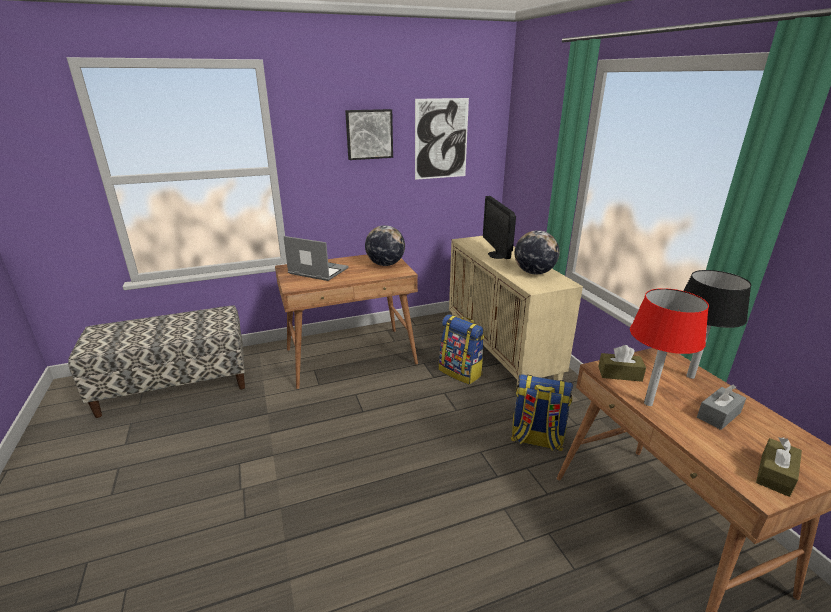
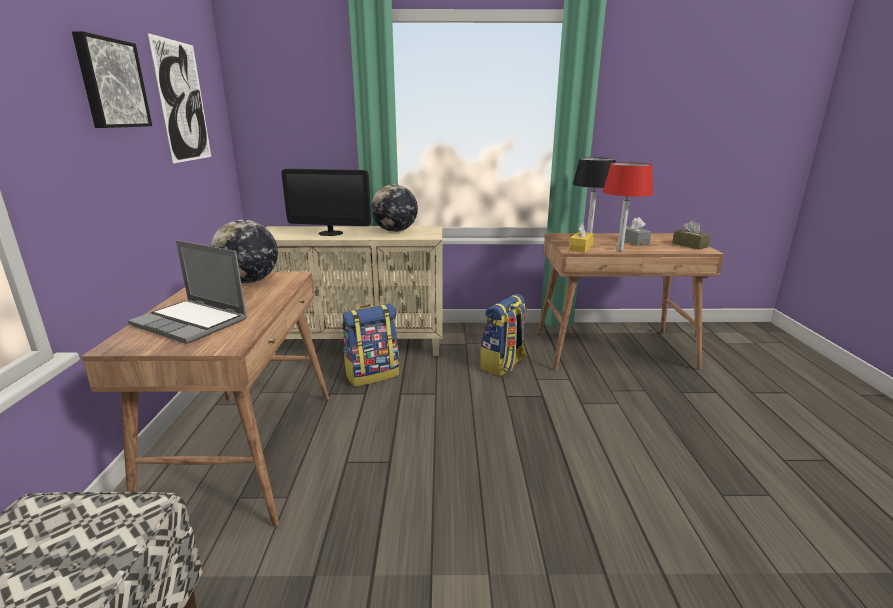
camera: 70 degrees left, 5 degrees down
laptop [283,236,348,281] -> laptop turned 105 degrees counterclockwise [127,240,247,344]
brown tissue box [598,345,646,382] -> yellow tissue box [569,223,594,253]

